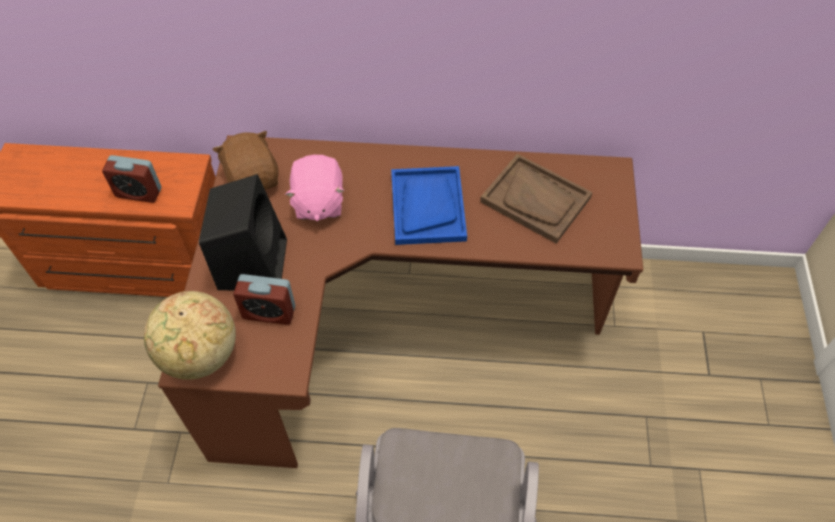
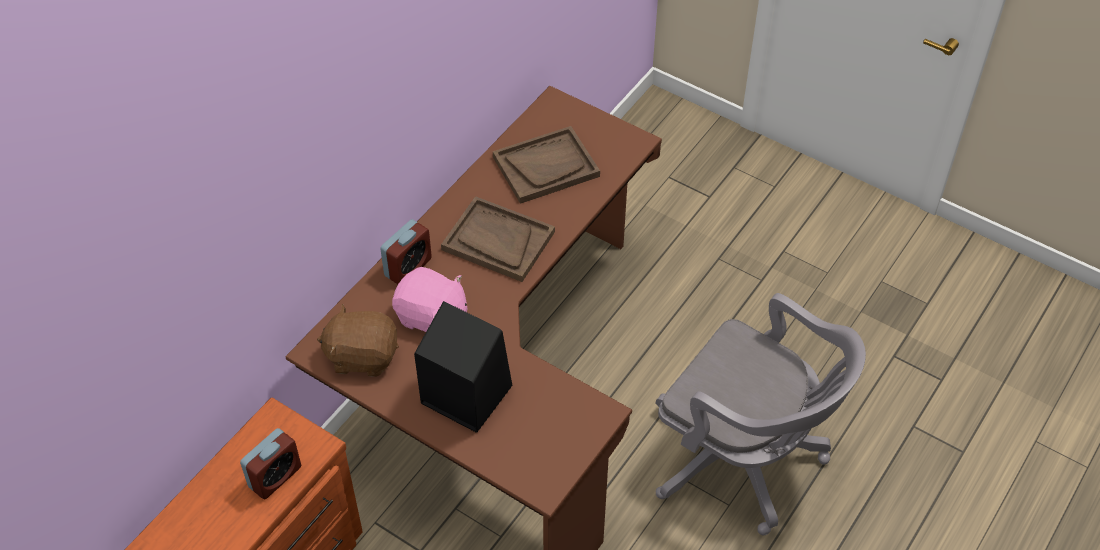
camera: 60 degrees left, 5 degrees down
globe [144,291,236,380] -> none
alarm clock [233,274,295,325] -> alarm clock moved to [380,219,432,284]
blue tray [391,166,467,245] -> brown tray [441,196,555,282]

